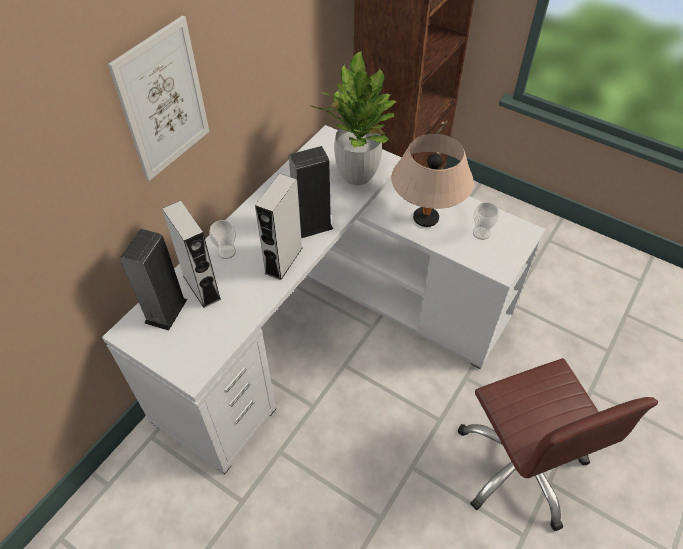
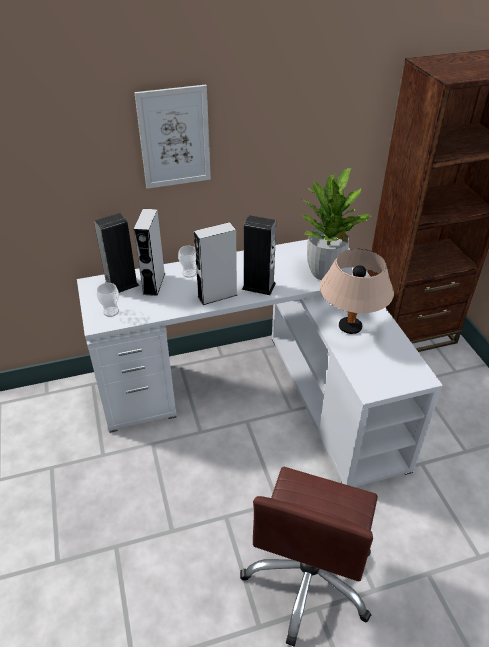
camera: 40 degrees right, 10 degrees down
cup [473,202,499,240] -> cup moved to [96,283,119,317]

